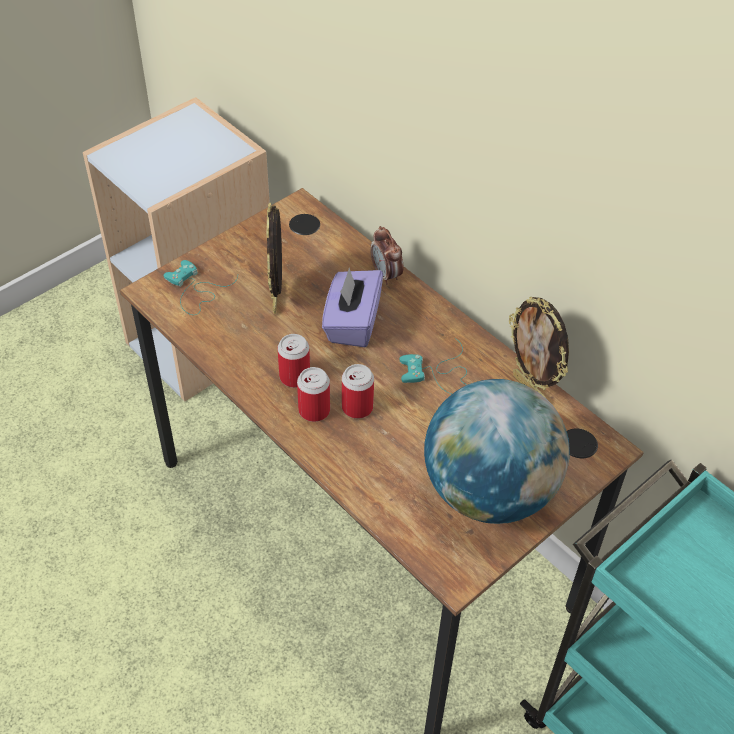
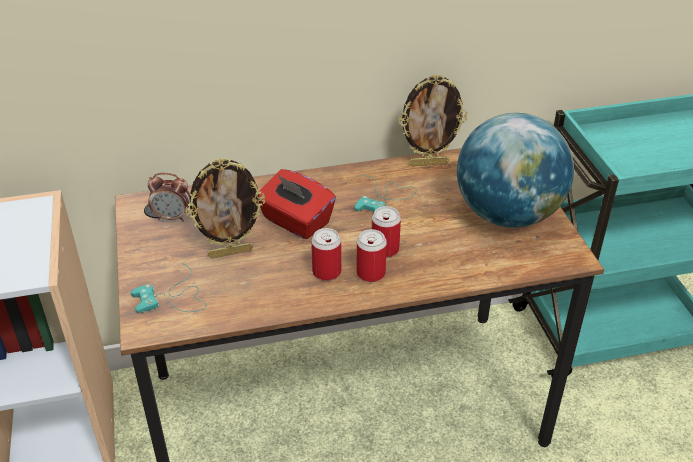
camera: 60 degrees left, 10 degrees down
picture frame [266,203,282,314] -> picture frame turned 45 degrees counterclockwise [185,158,265,258]
purple tissue box [322,268,383,347] -> red tissue box [259,169,336,239]
alarm clock [370,226,404,285] -> alarm clock moved to [147,173,190,221]

